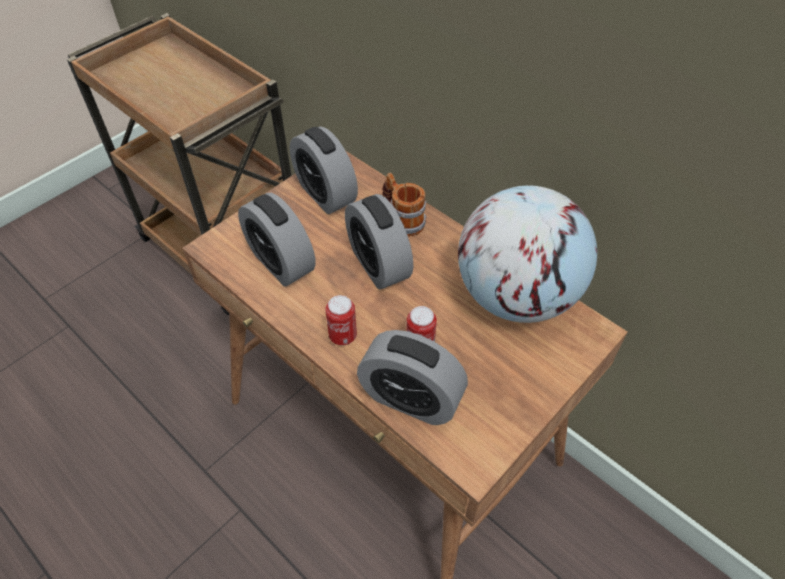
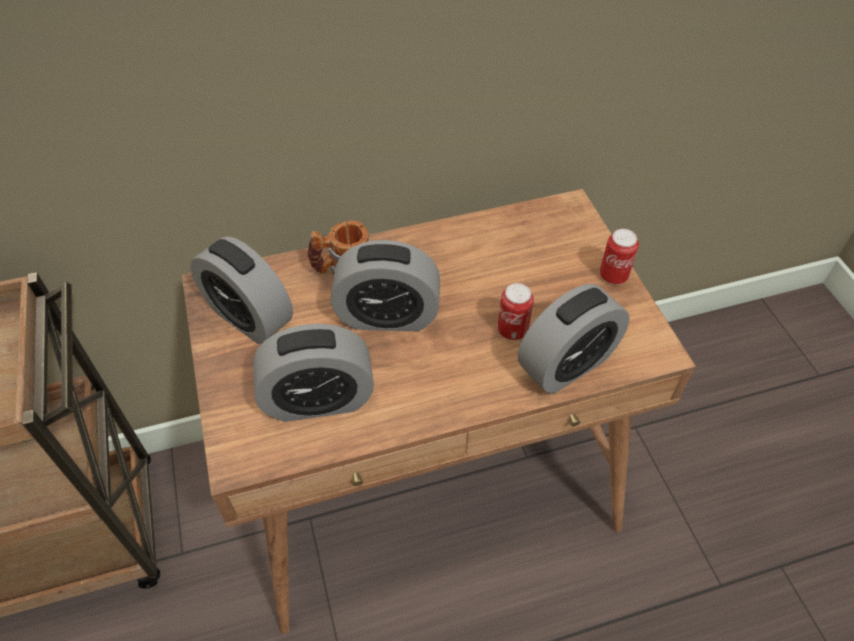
camera: 60 degrees left, 0 degrees up
alarm clock [290,126,358,214] -> alarm clock turned 45 degrees clockwise [190,236,293,344]
can [325,295,357,345] -> can moved to [600,229,639,285]
globe [458,186,597,323] -> none

